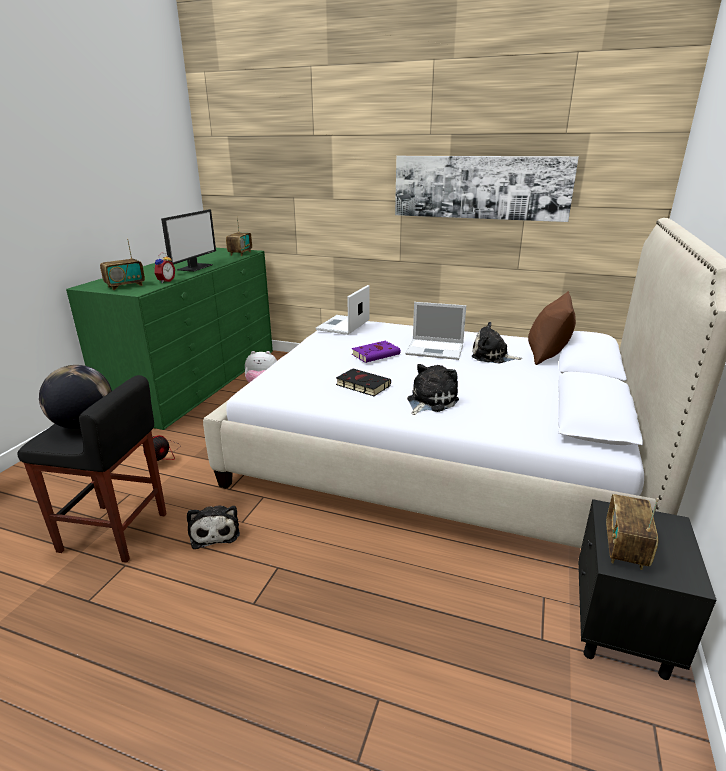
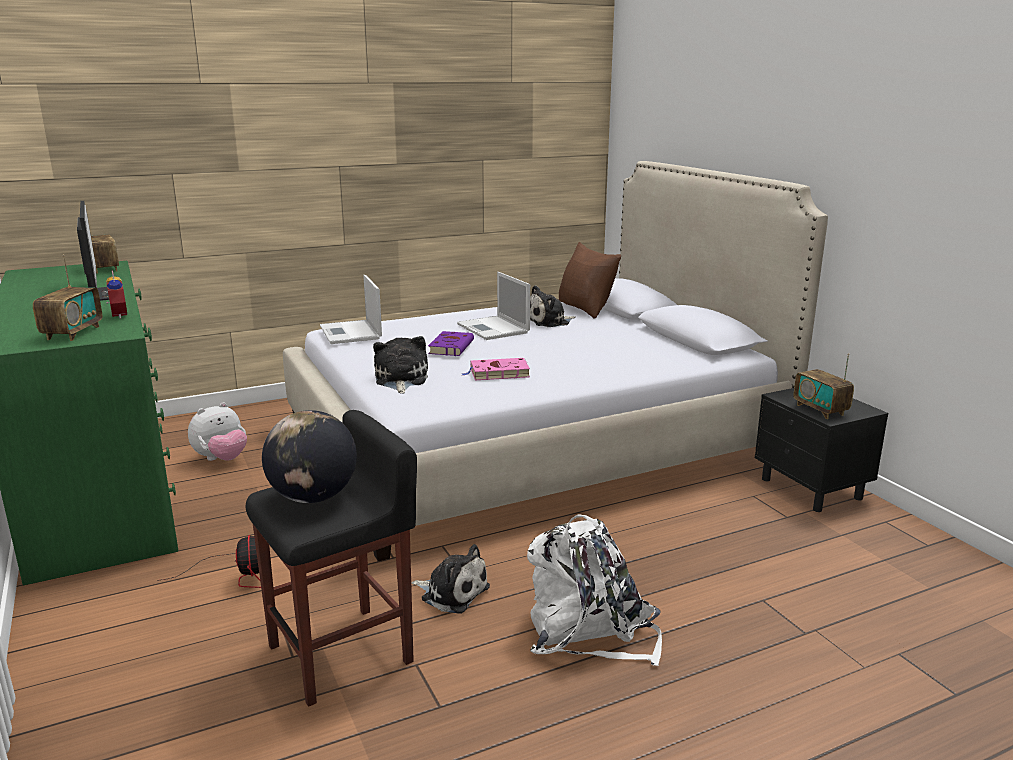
camera: 45 degrees left, 5 degrees down
black book [336,369,391,396] -> pink book [462,358,530,380]
picture [395,156,579,222] -> none
laptop [405,302,466,360] -> laptop turned 90 degrees clockwise [457,272,530,340]
plush toy [407,364,459,415] -> plush toy moved to [373,336,428,393]
none -> white backpack [527,514,662,666]

